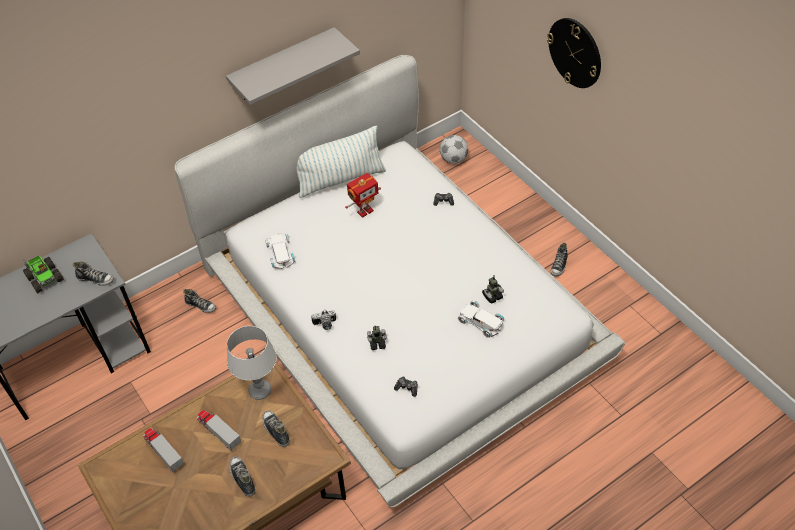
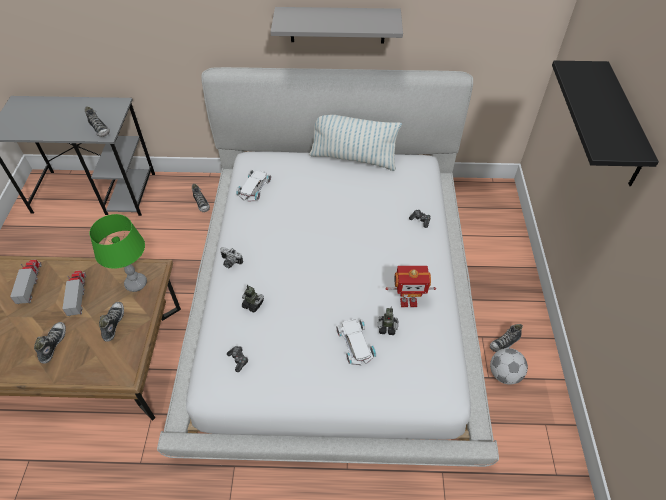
camera: 35 degrees right, 0 degrees up
toy truck [23,255,64,293] -> none
grey table lamp [227,326,277,400] -> green table lamp [89,214,147,292]
toy robot [345,173,381,218] -> toy robot moved to [385,266,436,307]
football [440,135,468,164] -> football moved to [490,348,528,385]
wall clock [547,18,601,88] -> black shelf [552,61,659,186]

